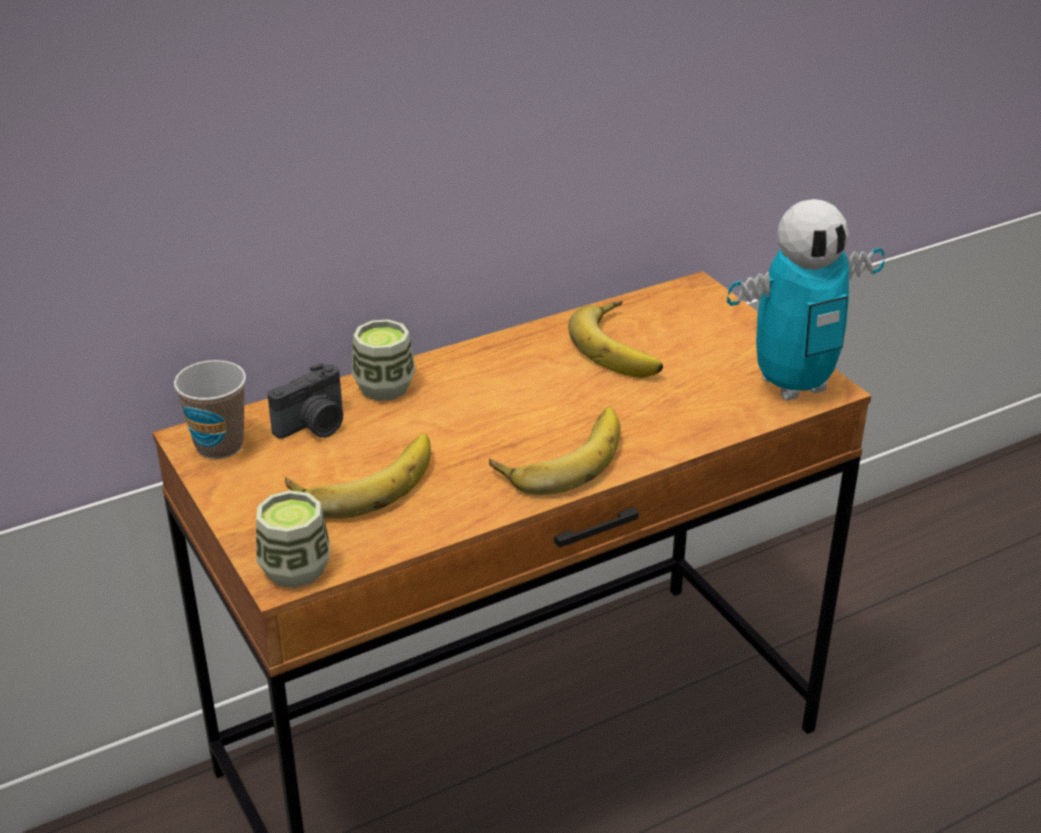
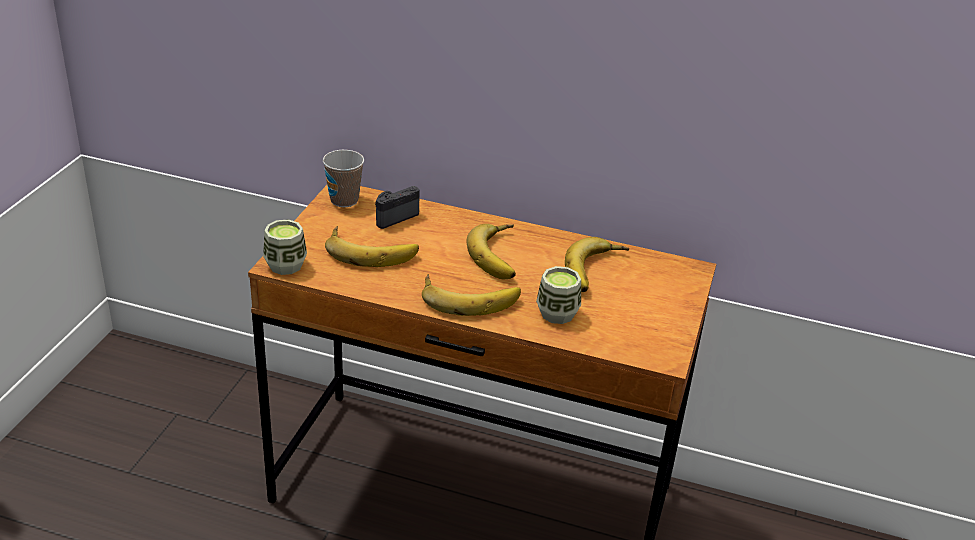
camera: 45 degrees right, 0 degrees up
camera [267,363,343,439] -> camera turned 135 degrees clockwise [375,186,420,229]
cup [352,319,416,401] -> cup moved to [536,266,581,324]
toy robot [727,199,885,401] -> none
none -> banana [467,224,516,279]

